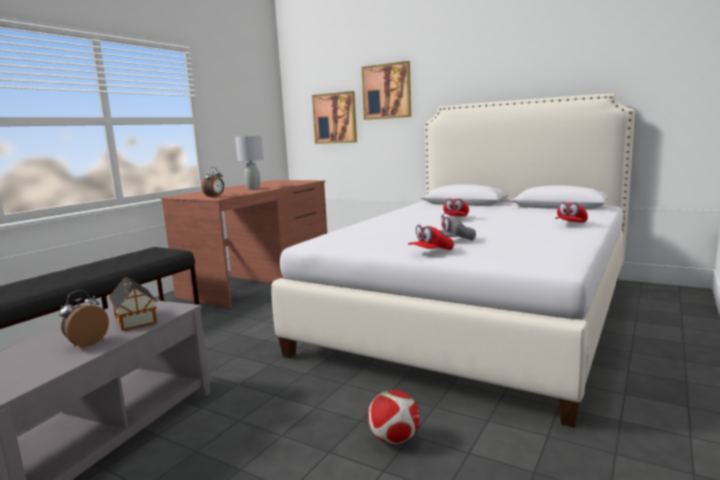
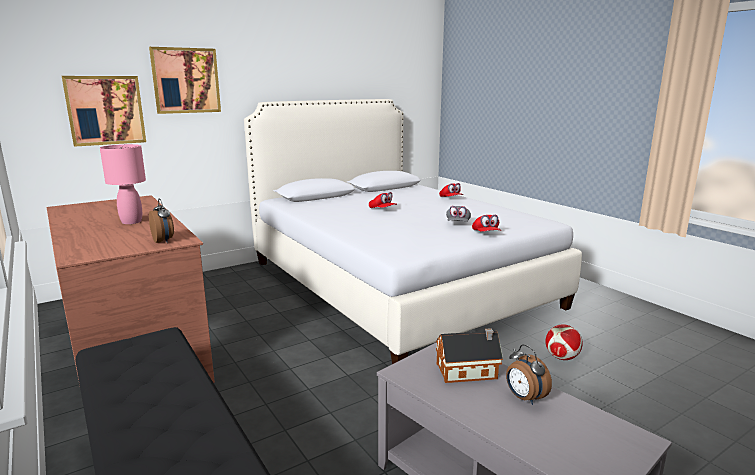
camera: 65 degrees left, 5 degrees up
grey table lamp [235,136,263,190] -> pink table lamp [100,144,146,224]

